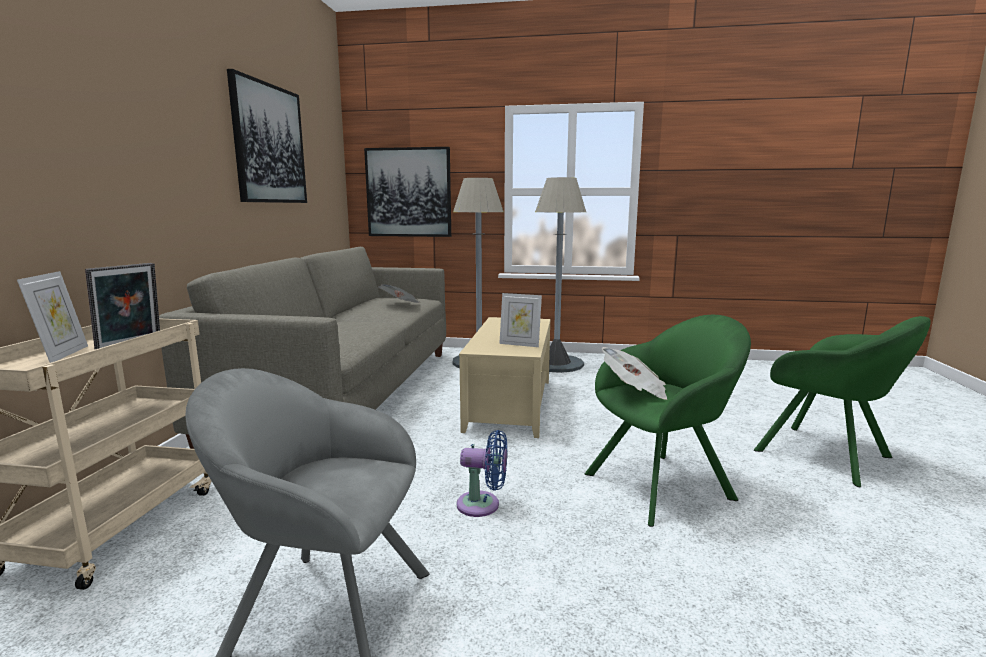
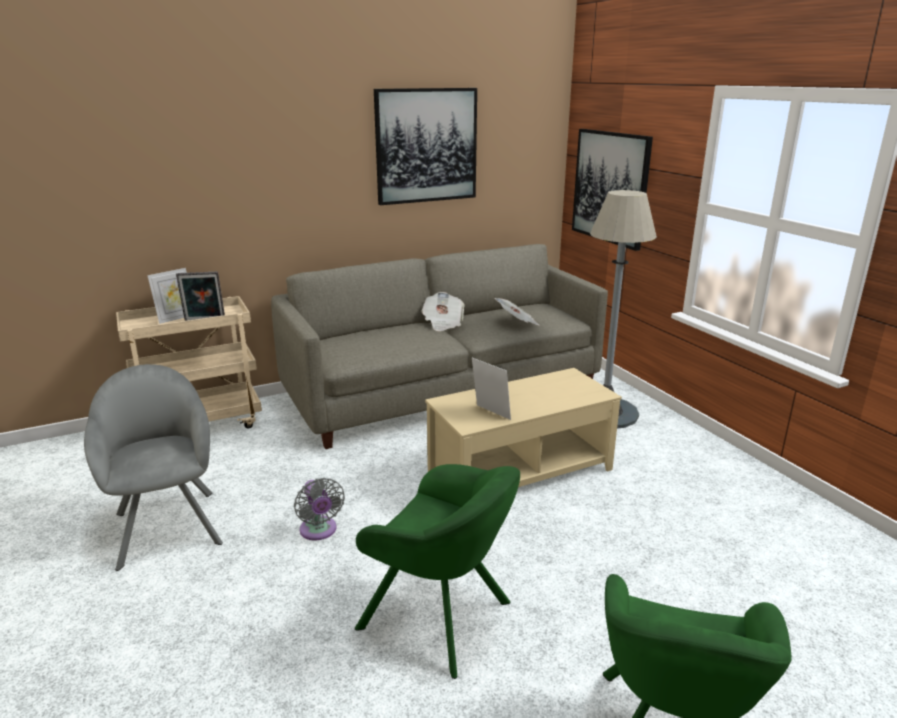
camera: 55 degrees right, 10 degrees up
blue fan [457,430,507,517] -> grey fan [294,478,345,540]
picture frame [499,293,542,347] -> picture frame turned 150 degrees clockwise [472,358,511,420]
grey floor lamp [535,177,586,373] -> none
newspaper [602,347,667,400] -> newspaper moved to [421,292,465,331]

